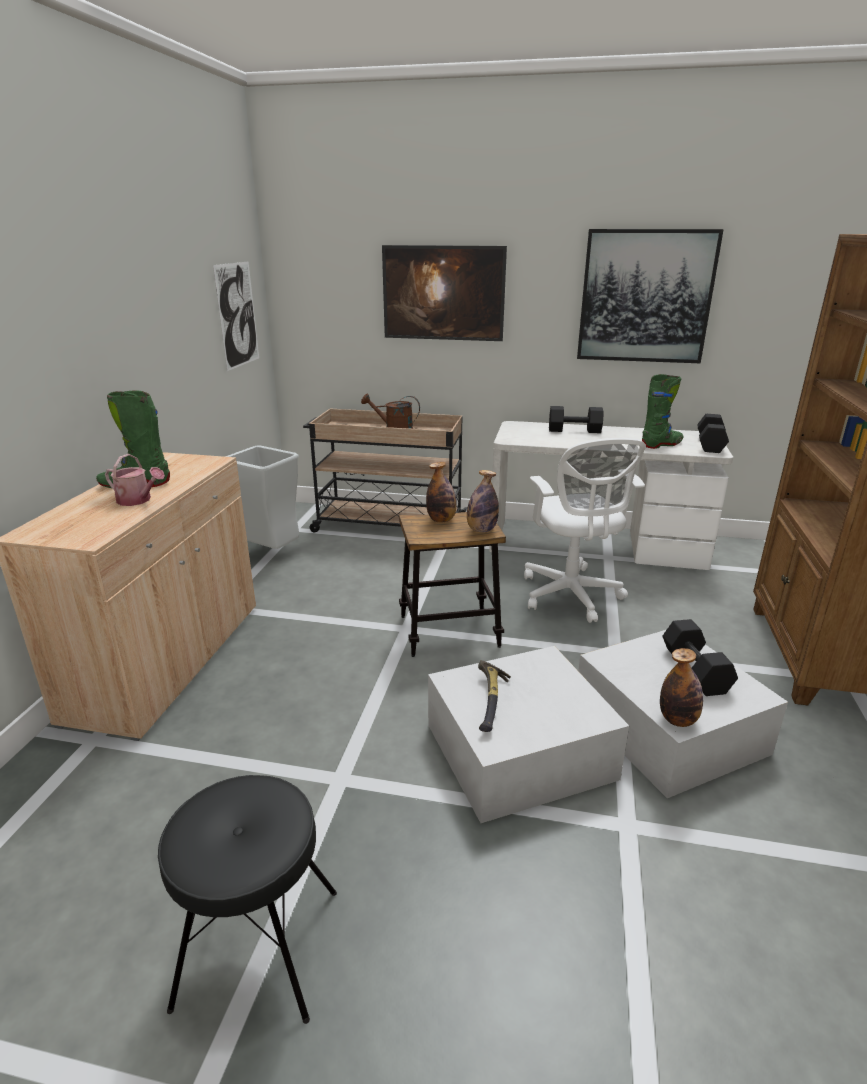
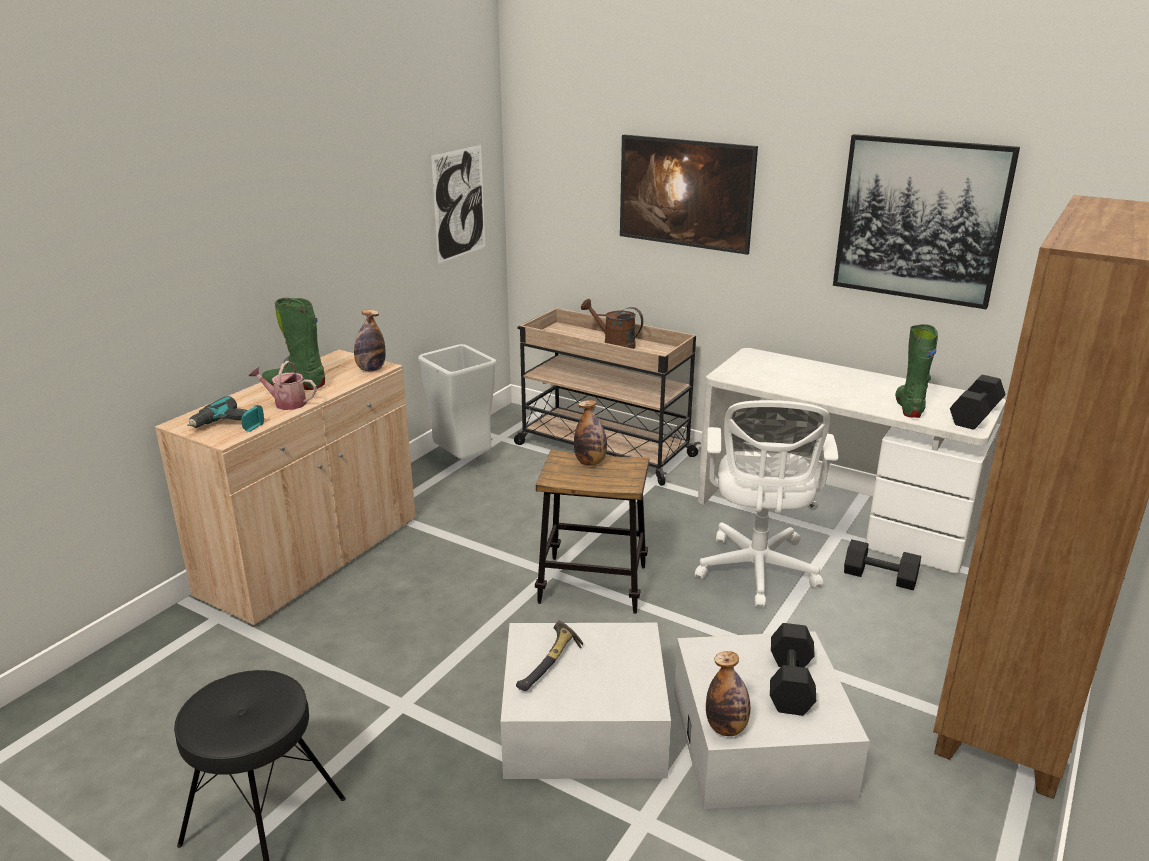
camera: 20 degrees right, 0 degrees up
watering can [105,454,165,506] -> watering can turned 150 degrees clockwise [249,361,317,410]
bottle [467,470,499,532] -> bottle moved to [354,310,386,371]
black dumbbell [549,406,604,433] -> black dumbbell moved to [844,539,921,590]
green boot [642,374,684,449] -> green boot turned 75 degrees counterclockwise [895,324,938,418]
none -> power drill [187,396,264,432]

